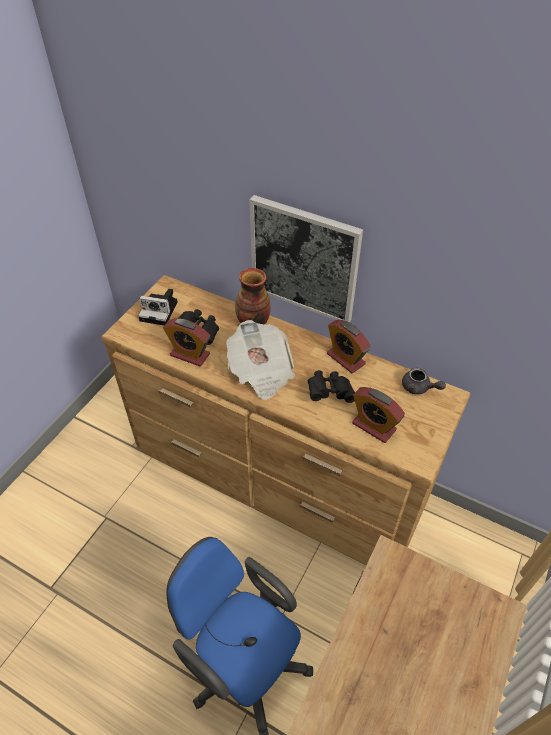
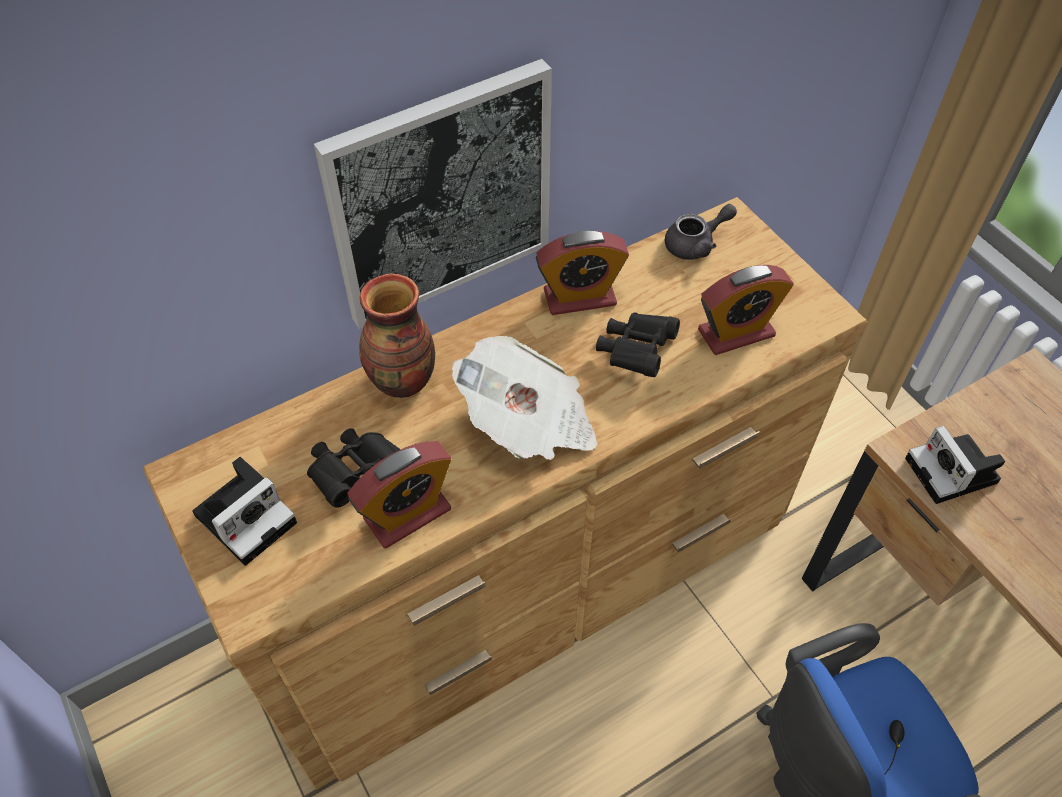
camera: 60 degrees left, 5 degrees up
none -> camera [905,426,1005,504]

